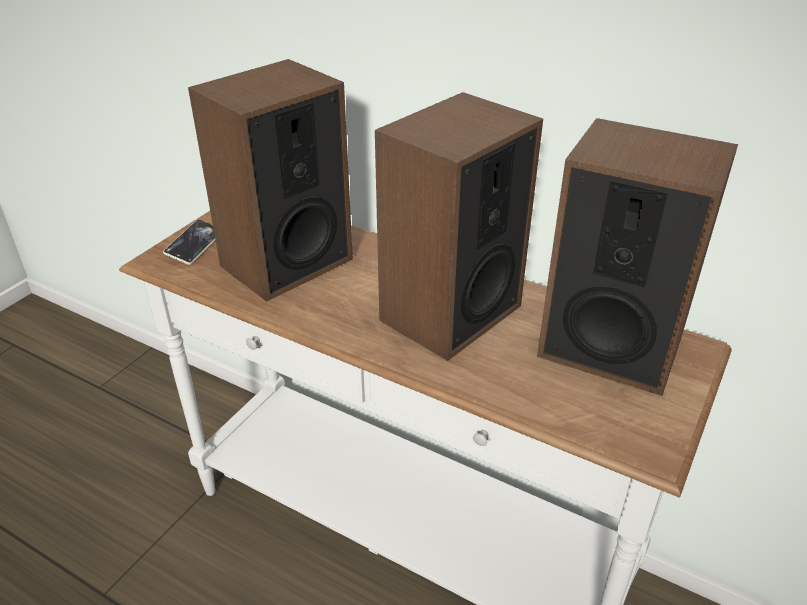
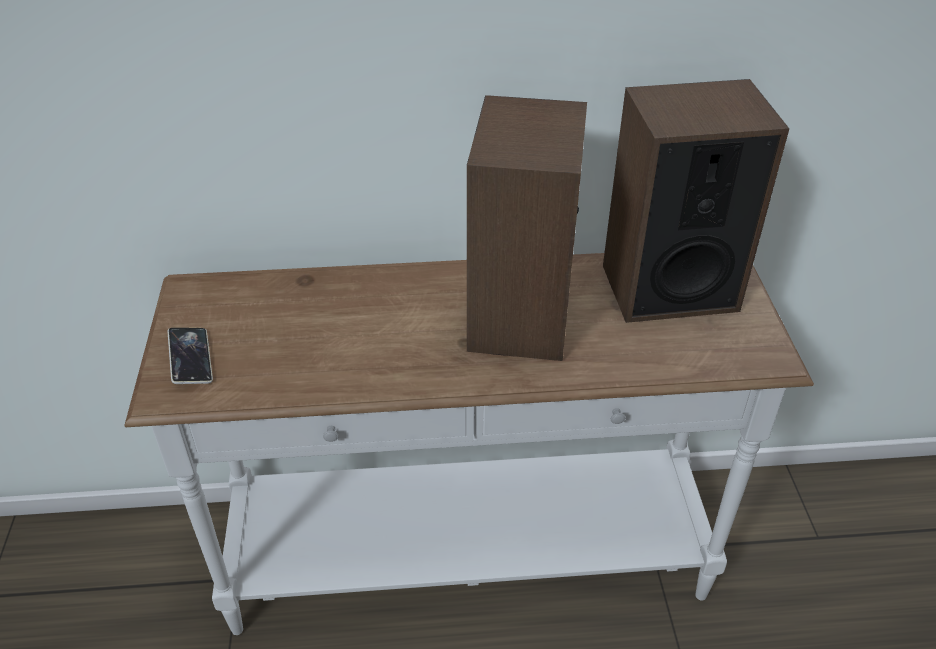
camera: 35 degrees left, 5 degrees up
speaker [188,59,353,302] -> none

